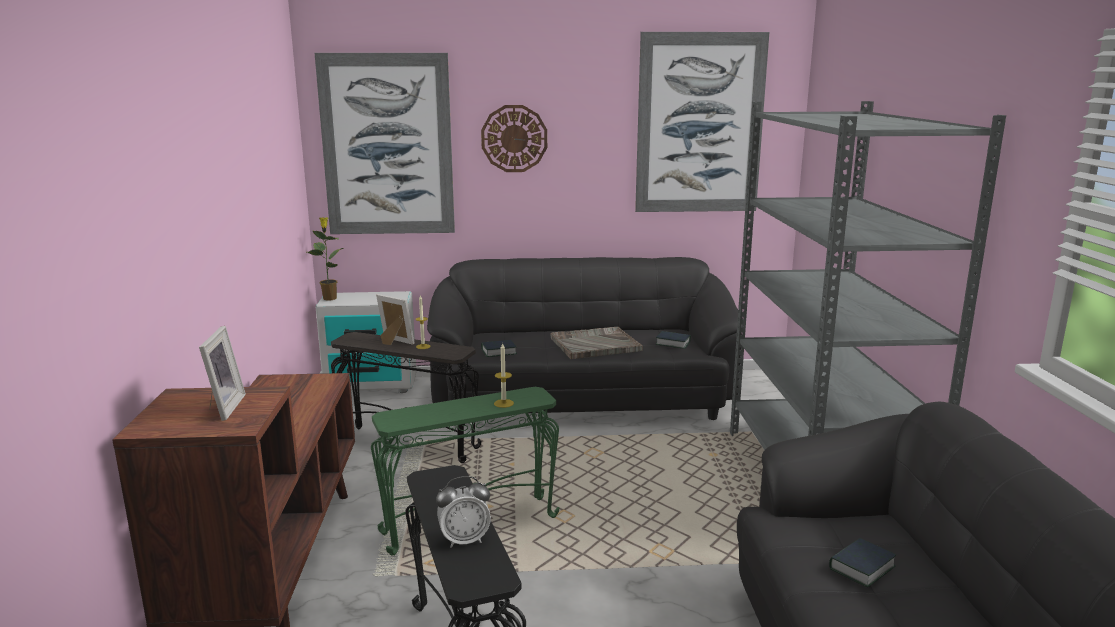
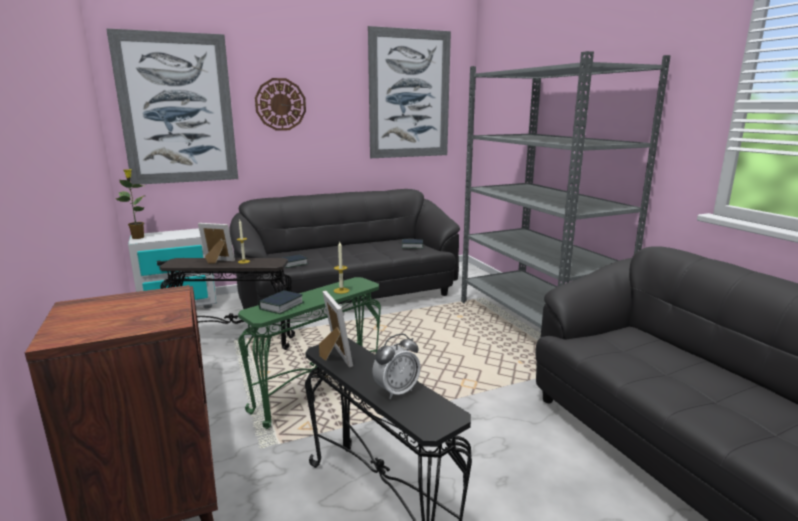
camera: 20 degrees left, 0 degrees up
picture frame [199,326,246,421] -> picture frame moved to [319,291,353,368]
grey tray [550,327,643,359] -> none
book [829,538,896,587] -> book moved to [259,290,304,314]

